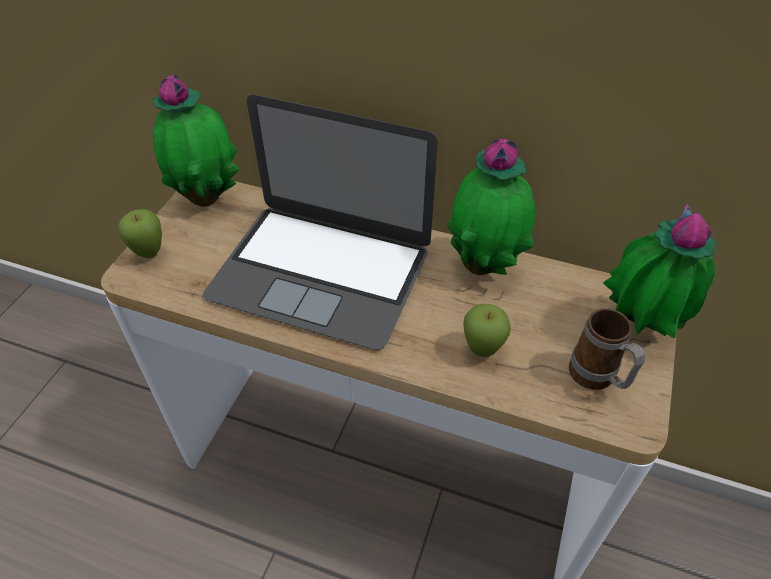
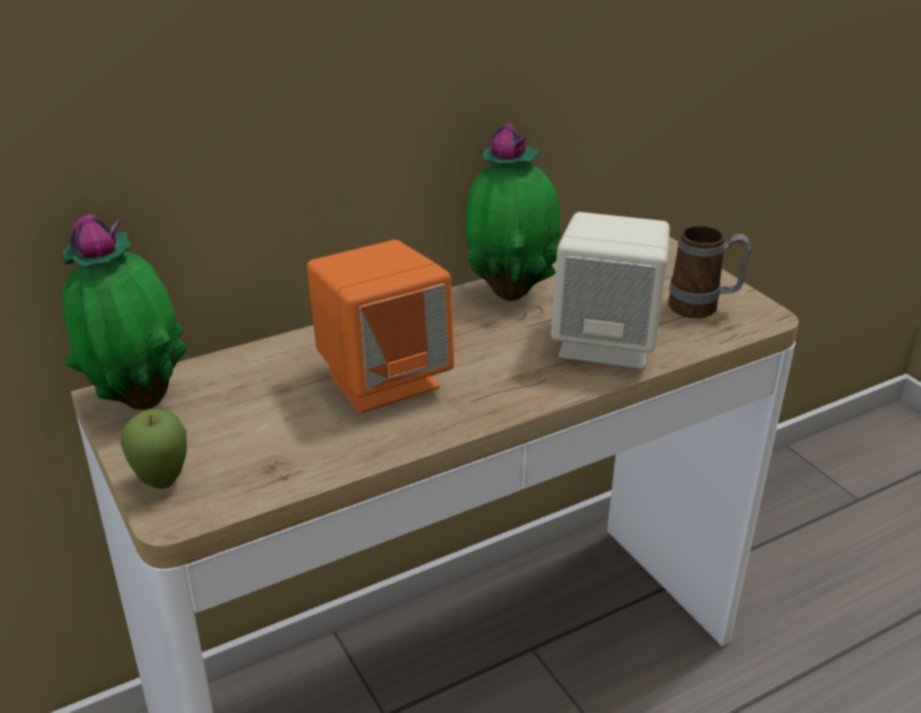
camera: 50 degrees left, 15 degrees down
laptop [203,95,438,350] -> orange speaker [307,240,454,413]
apple [463,304,511,357] -> beige speaker [551,212,670,369]
potted plant [603,204,717,338] -> none

